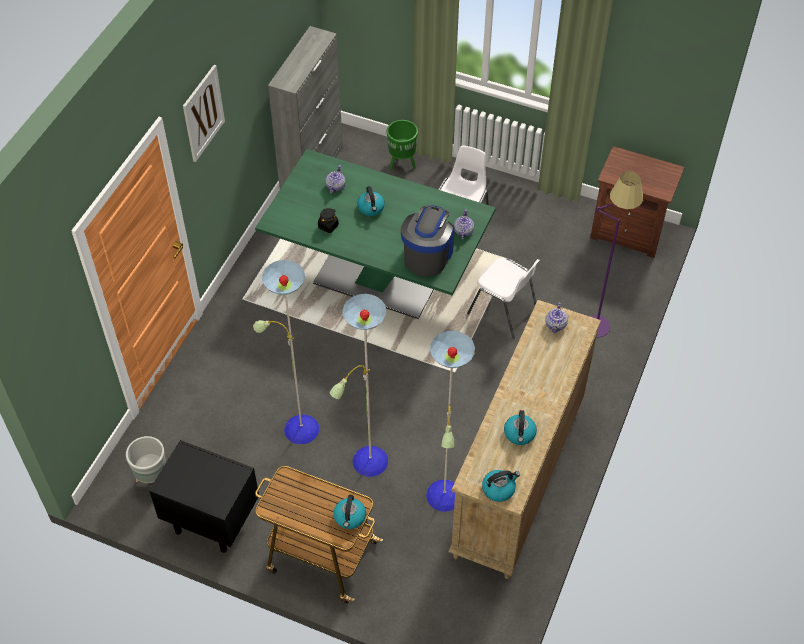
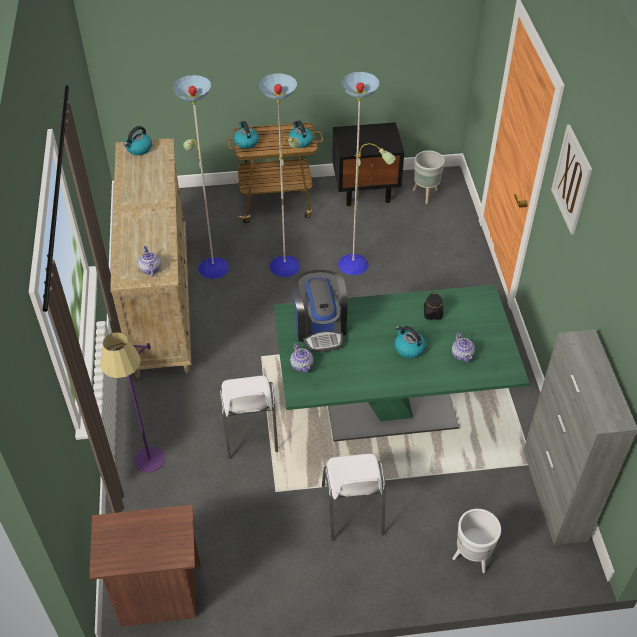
camera: 150 degrees right, 5 degrees down
green planter [387,120,418,170] -> white planter [452,509,501,573]
white chair [467,258,540,338] -> white chair turned 105 degrees counterclockwise [218,376,278,458]
kettle [504,410,537,445] -> kettle moved to [288,120,313,148]

